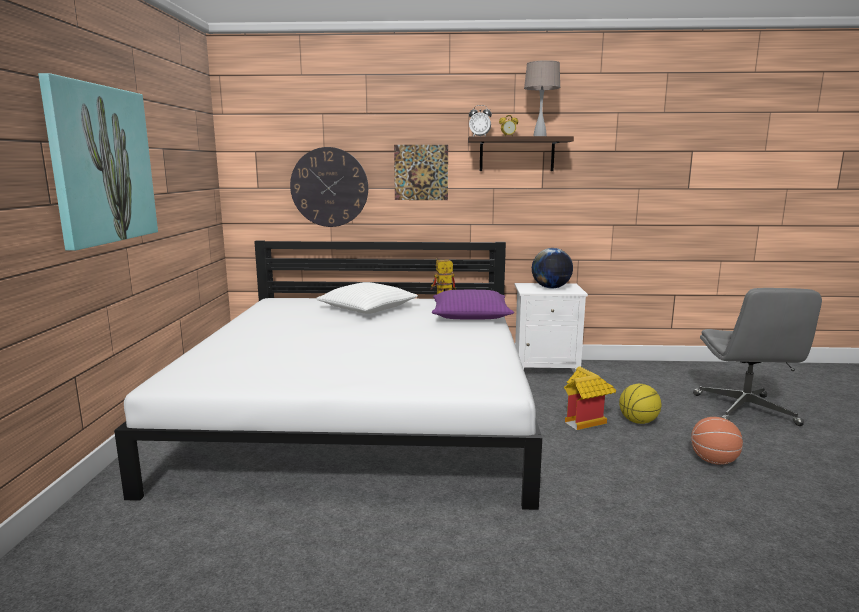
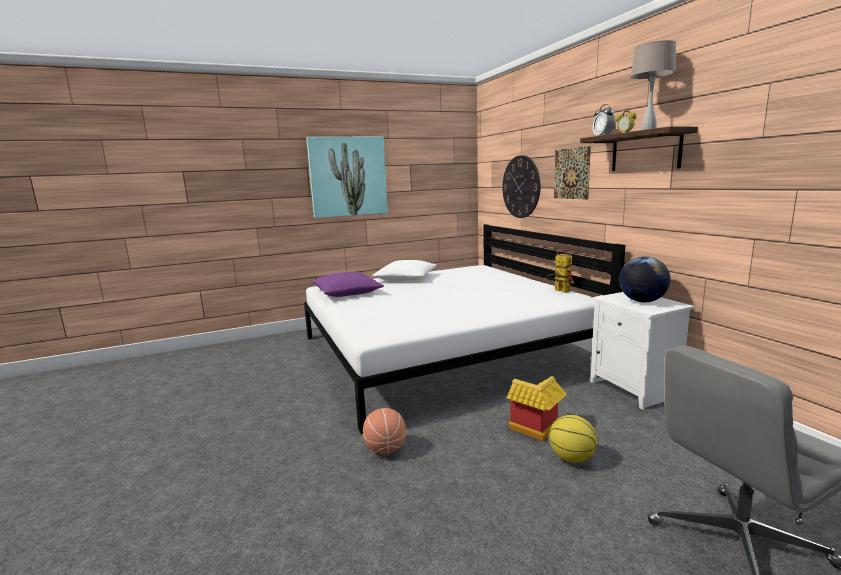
camera: 65 degrees right, 0 degrees up
white pillow [316,282,418,314] -> white pillow moved to [372,260,436,281]
purple pillow [432,290,514,320] -> purple pillow moved to [312,272,384,297]
basketball [691,417,743,465] -> basketball moved to [363,408,406,454]

